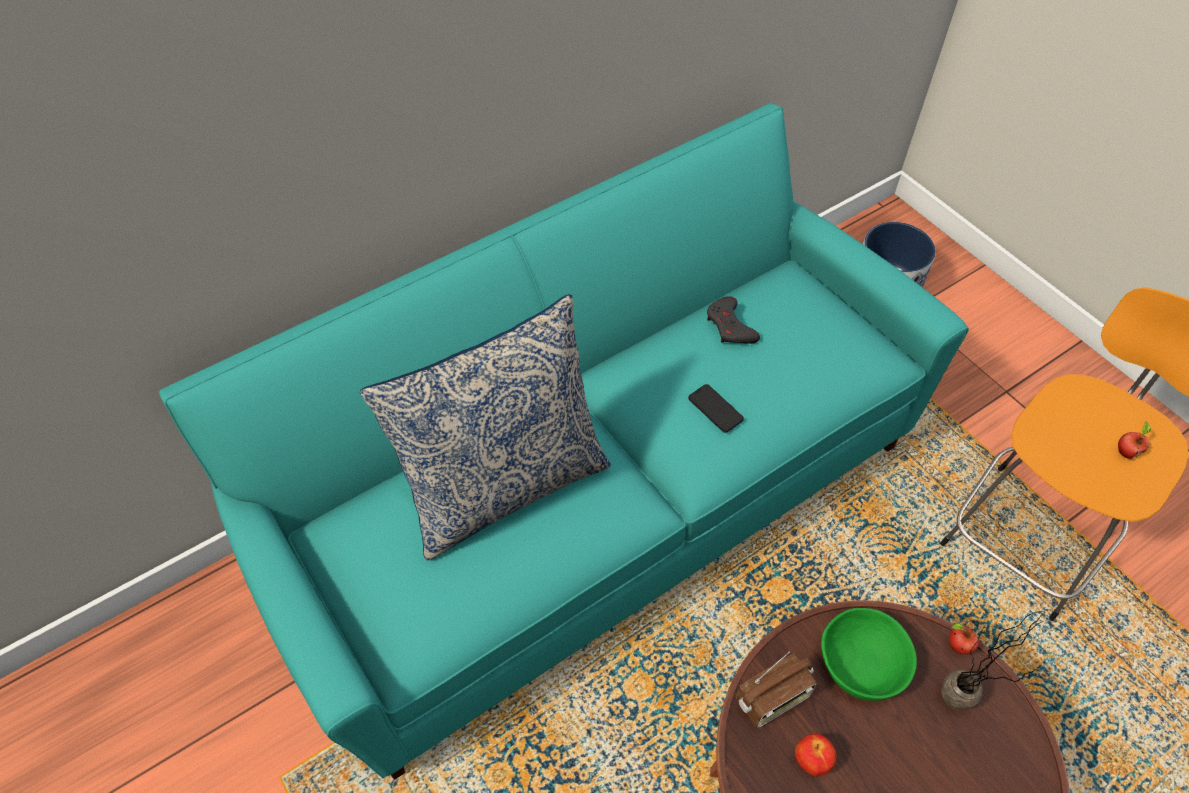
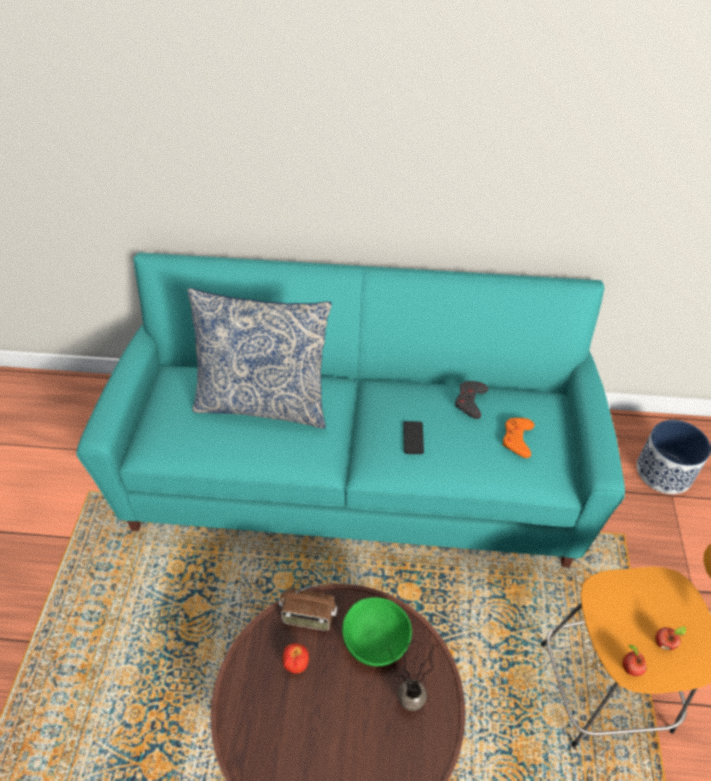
camera: 40 degrees right, 5 degrees down
apple [949,623,979,654] -> apple moved to [623,645,647,676]
none -> orange game controller [503,418,534,458]

